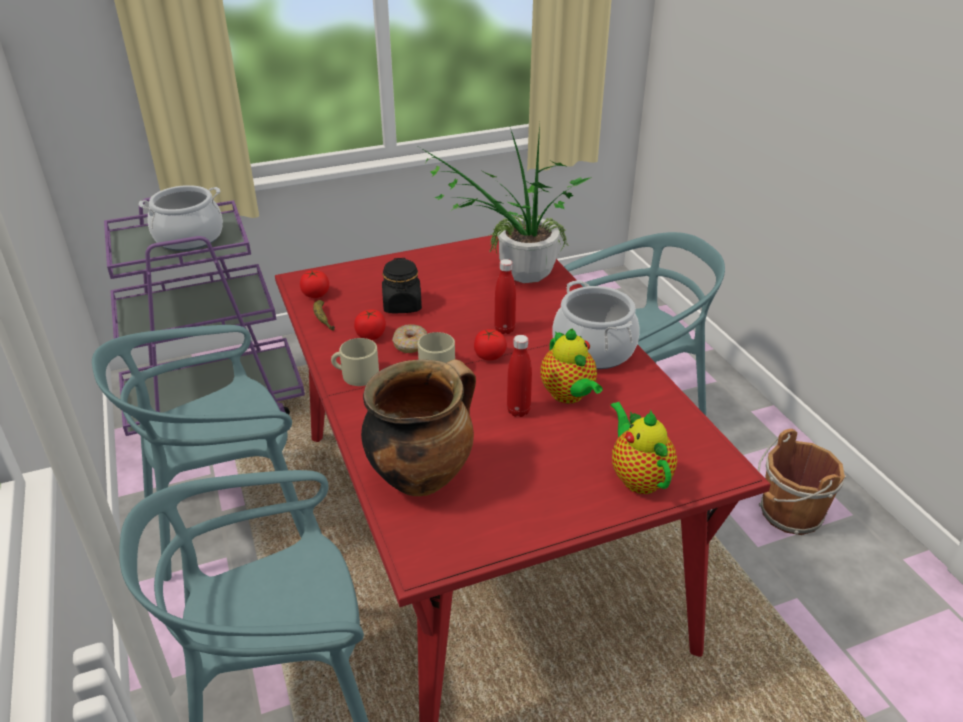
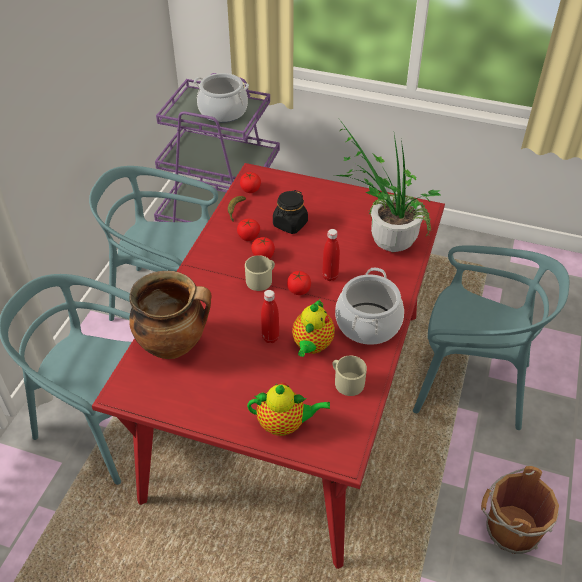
camera: 40 degrees right, 10 degrees up
beige mug [331,338,379,386] -> beige mug moved to [332,355,367,396]
donut [392,324,427,353] -> tomato [251,237,275,259]
teapot [611,402,677,494] -> teapot turned 75 degrees clockwise [247,383,330,436]

